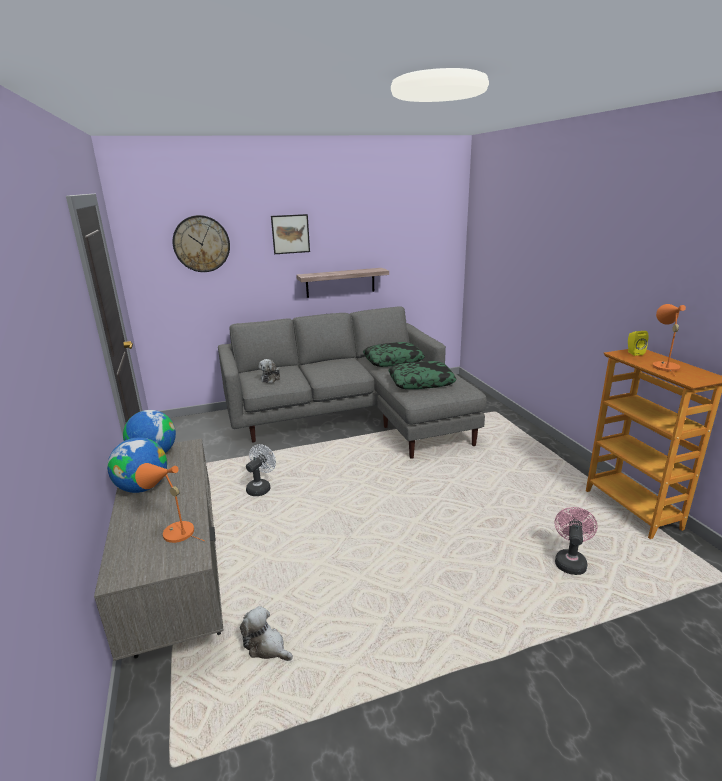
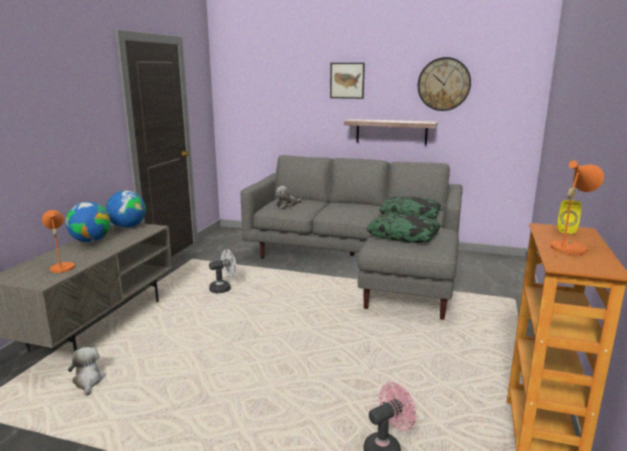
camera: 35 degrees right, 5 degrees down
wall clock [173,215,230,272] -> wall clock moved to [418,57,471,111]

